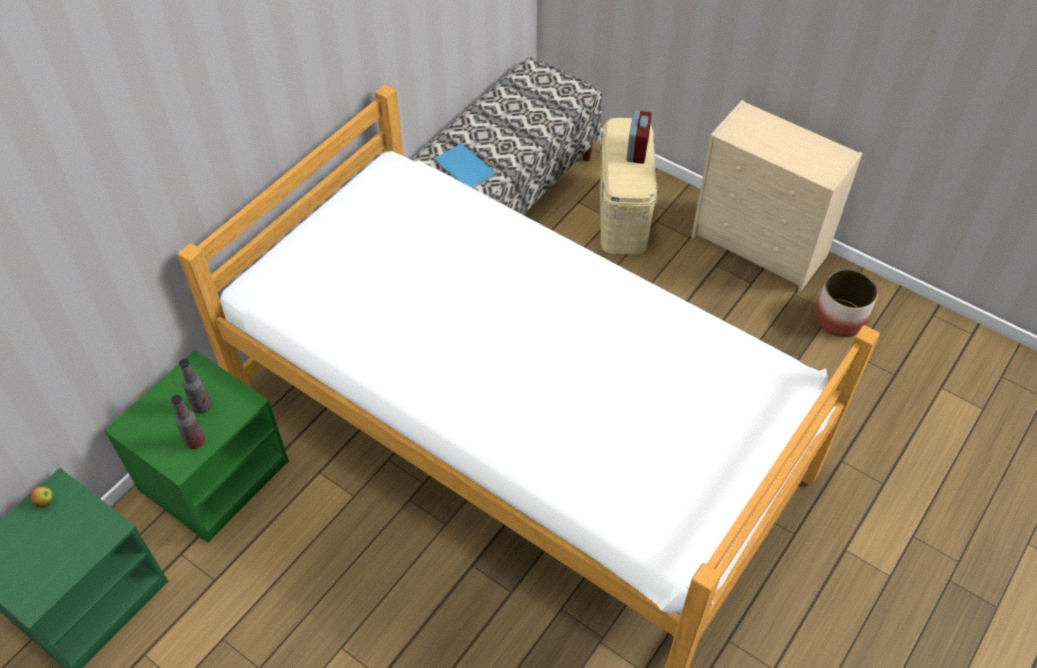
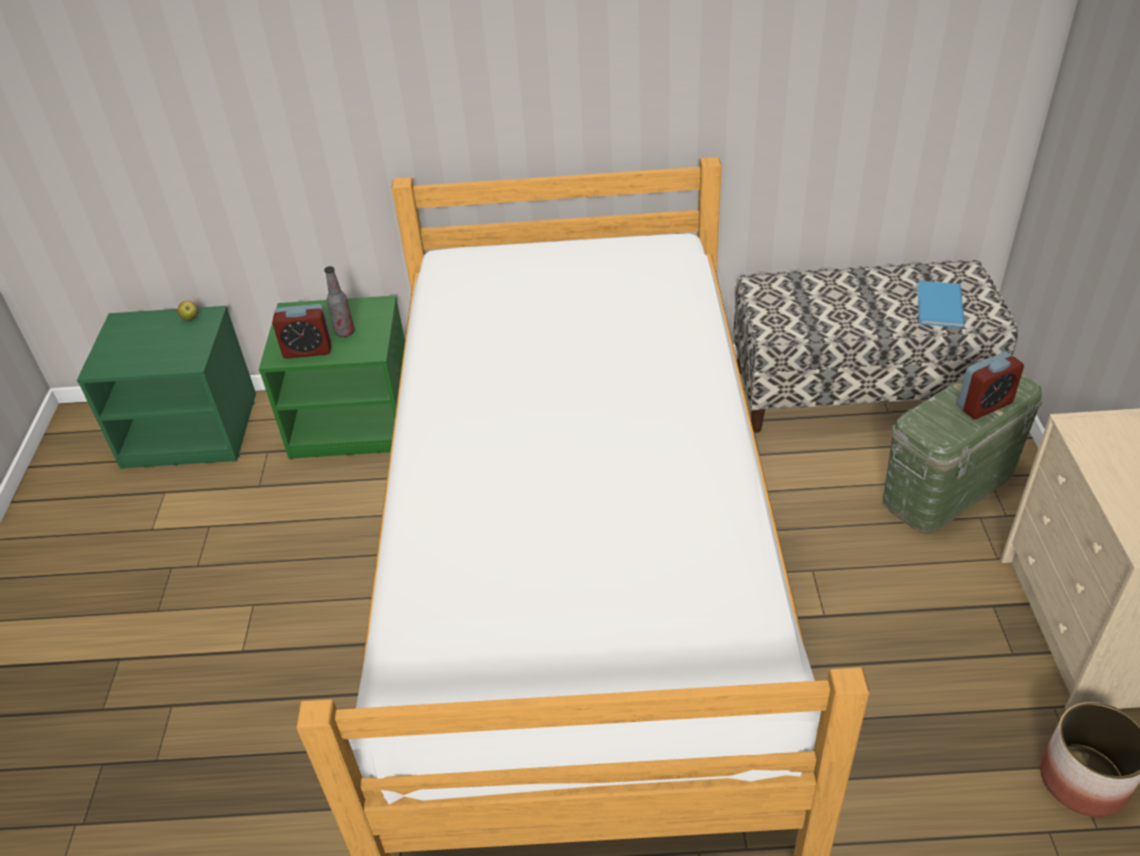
camera: 55 degrees right, 10 degrees down
bottle [171,395,205,449] -> alarm clock [272,304,332,359]
blue book [436,144,496,188] -> blue book moved to [917,281,965,328]
beige storage box [600,118,658,254] -> green storage box [883,374,1043,534]

